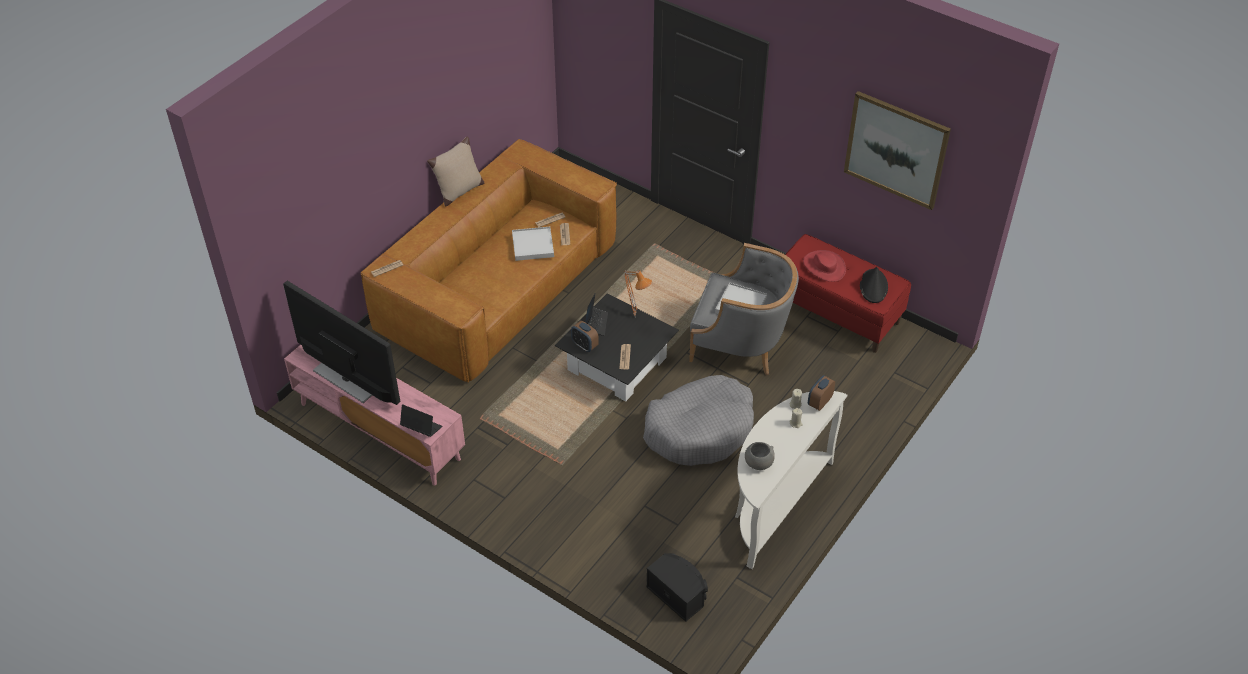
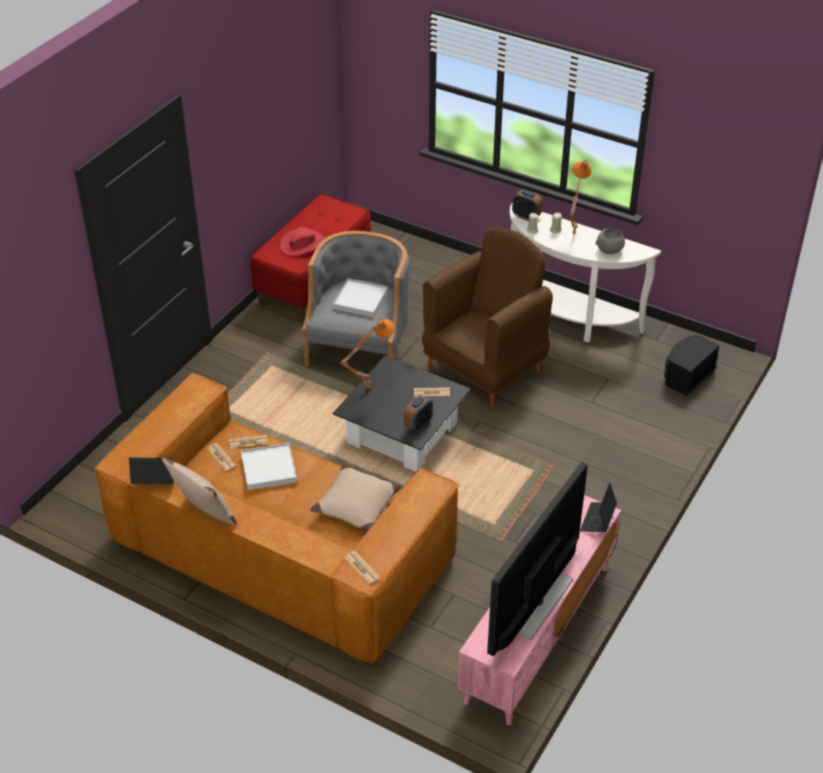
camera: 95 degrees left, 5 degrees down
laptop [585,293,608,336] -> laptop moved to [129,458,174,484]
grey dog bed [643,375,754,466] -> brown armchair [422,227,553,408]
picture [844,91,951,210] -> none
black hat [860,267,888,303] -> none
none -> beige pillow [310,464,401,532]
none -> orange table lamp [570,160,591,235]

